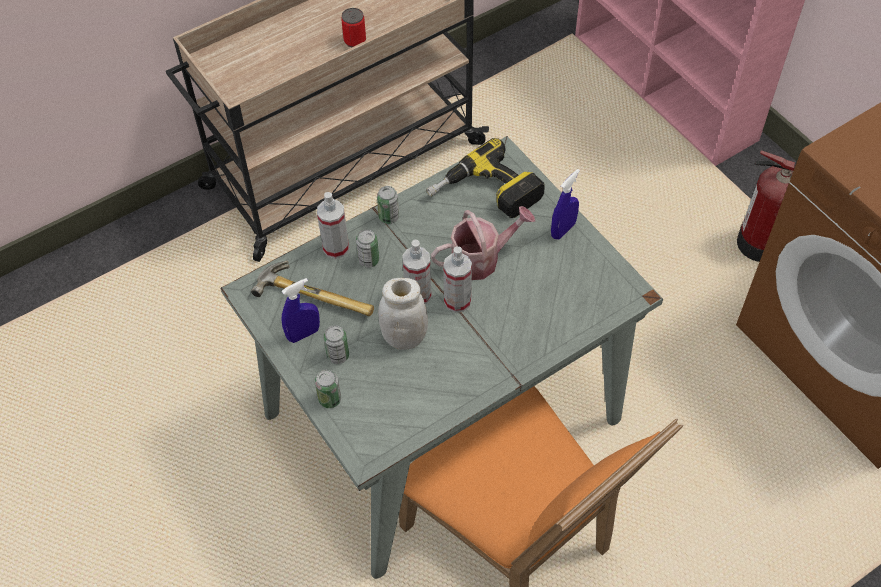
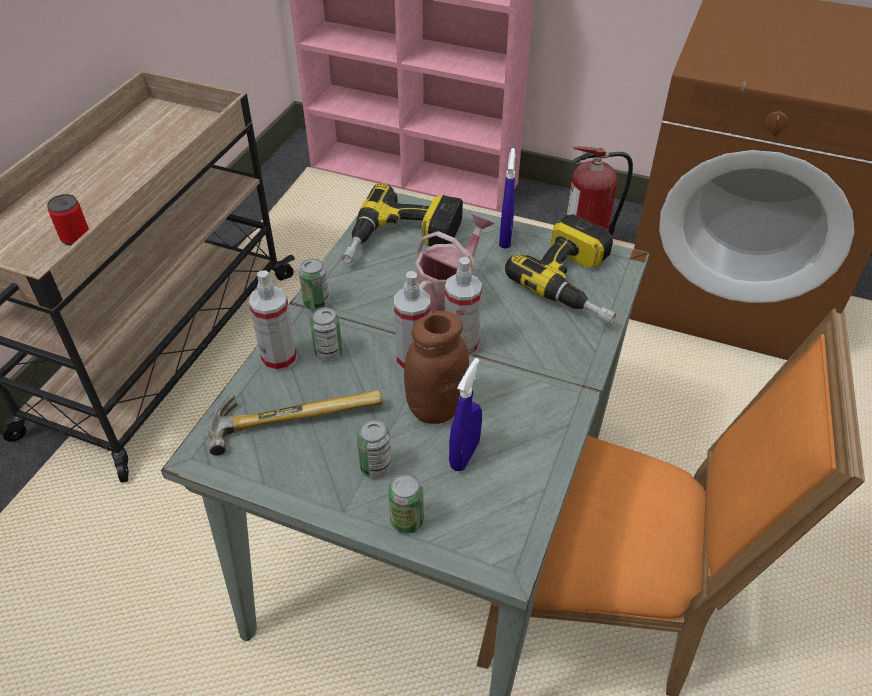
camera: 35 degrees left, 10 degrees down
blue spray bottle [282,278,320,343] -> blue spray bottle moved to [449,358,482,471]
can [341,8,366,47] -> can moved to [47,194,89,246]
white jar [378,278,428,350] -> brown jar [404,311,469,424]
none -> power drill [505,214,616,324]

